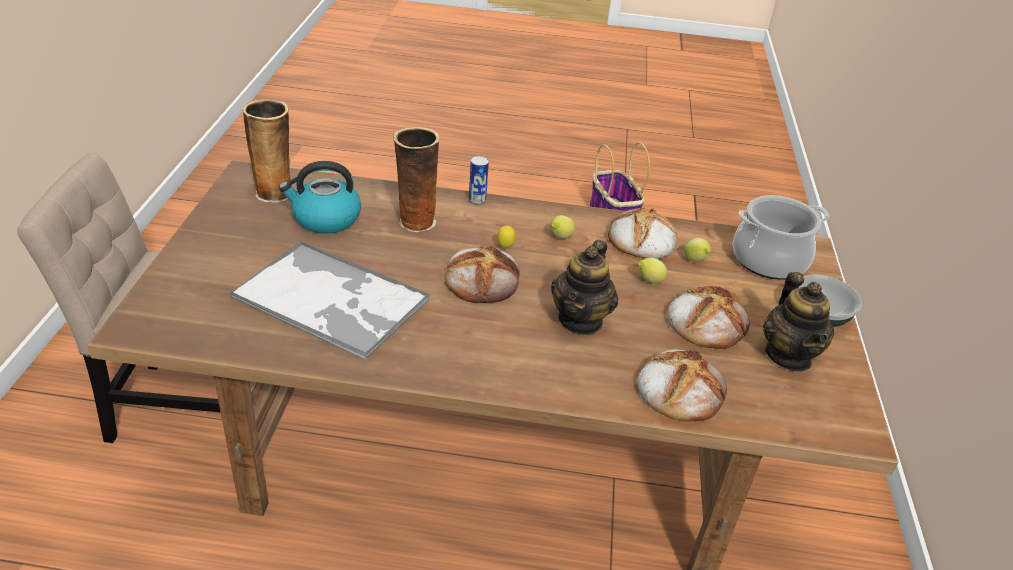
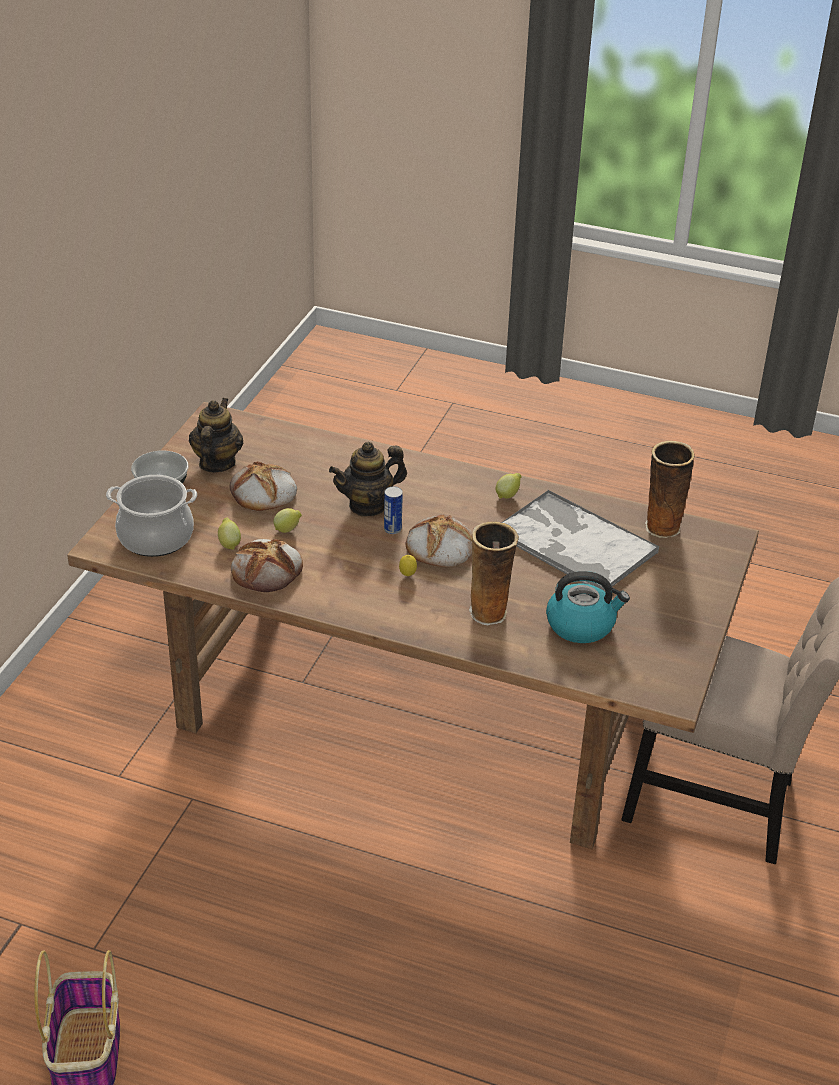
camera: 165 degrees left, 0 degrees up
vase [243,99,290,203] -> vase moved to [645,441,694,538]
can [469,156,489,205] -> can moved to [384,487,403,534]
lemon [550,215,575,239] -> lemon moved to [496,473,522,499]
teapot [551,240,618,335] -> teapot turned 150 degrees counterclockwise [329,442,407,516]
bread [637,349,727,421] -> none

